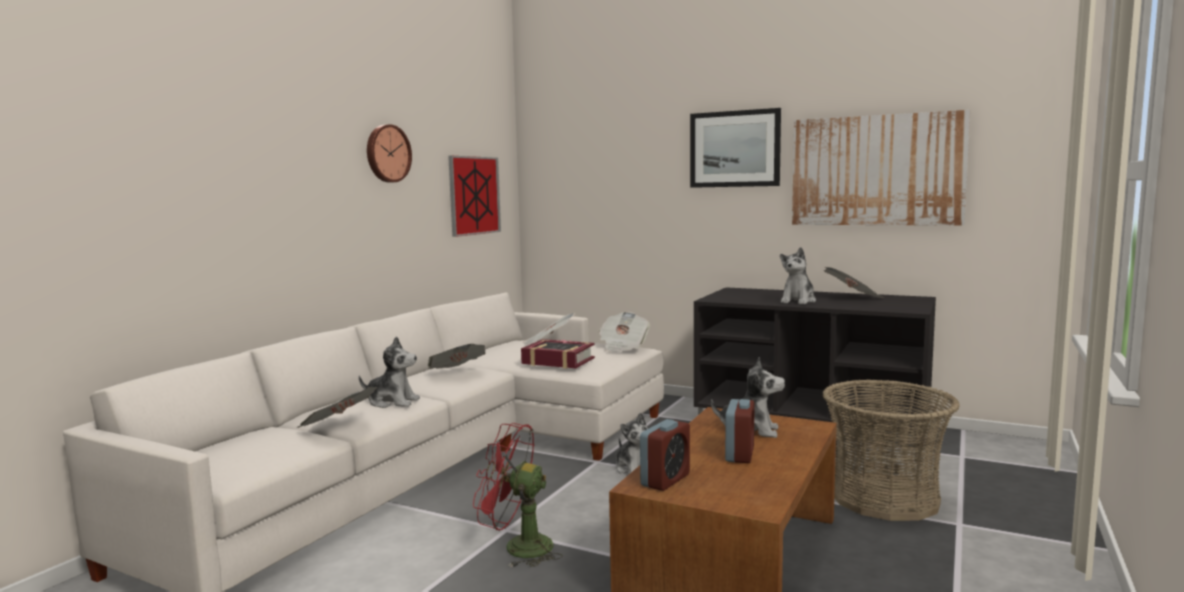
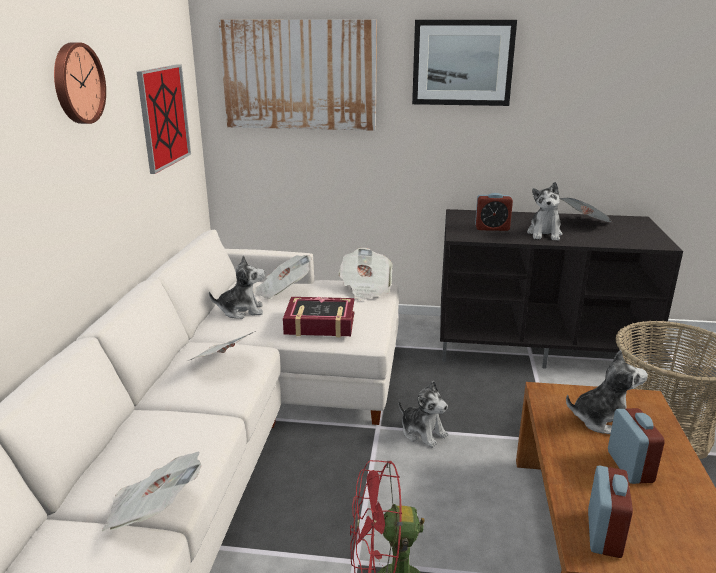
camera: 20 degrees left, 15 degrees up
plush toy [359,336,420,408] -> plush toy moved to [209,255,265,319]
picture [792,110,971,226] -> picture moved to [218,20,377,131]
none -> alarm clock [475,193,513,231]

